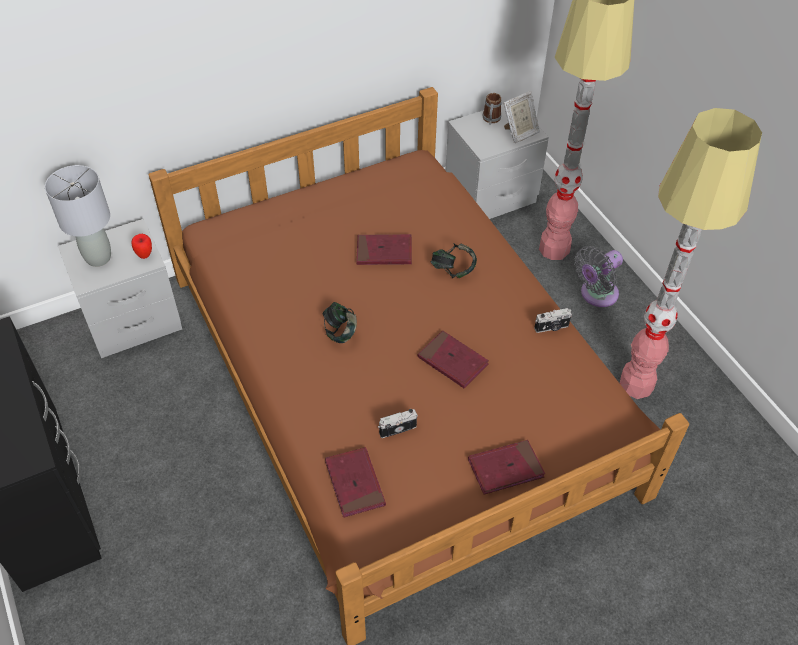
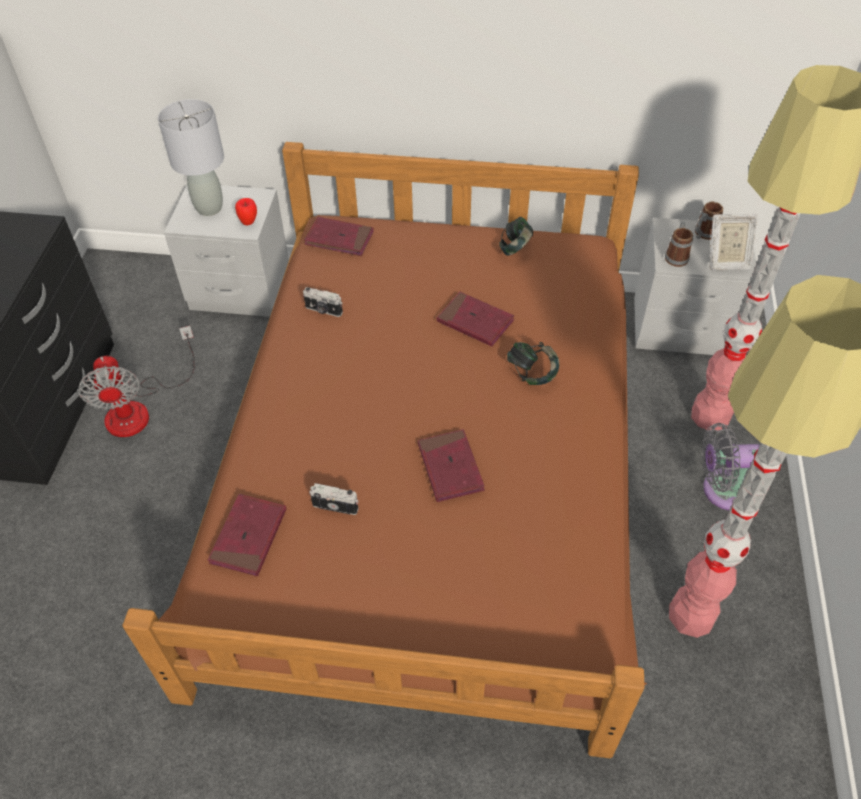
camera: 35 degrees right, 0 degrees up
headphones [323,302,357,343] -> headphones moved to [499,217,533,256]
red book [468,440,545,495] -> red book moved to [304,217,374,256]
camera [534,308,572,333] -> camera moved to [303,287,343,317]
none -> fan [78,326,195,437]
none -> mug [665,222,693,267]

